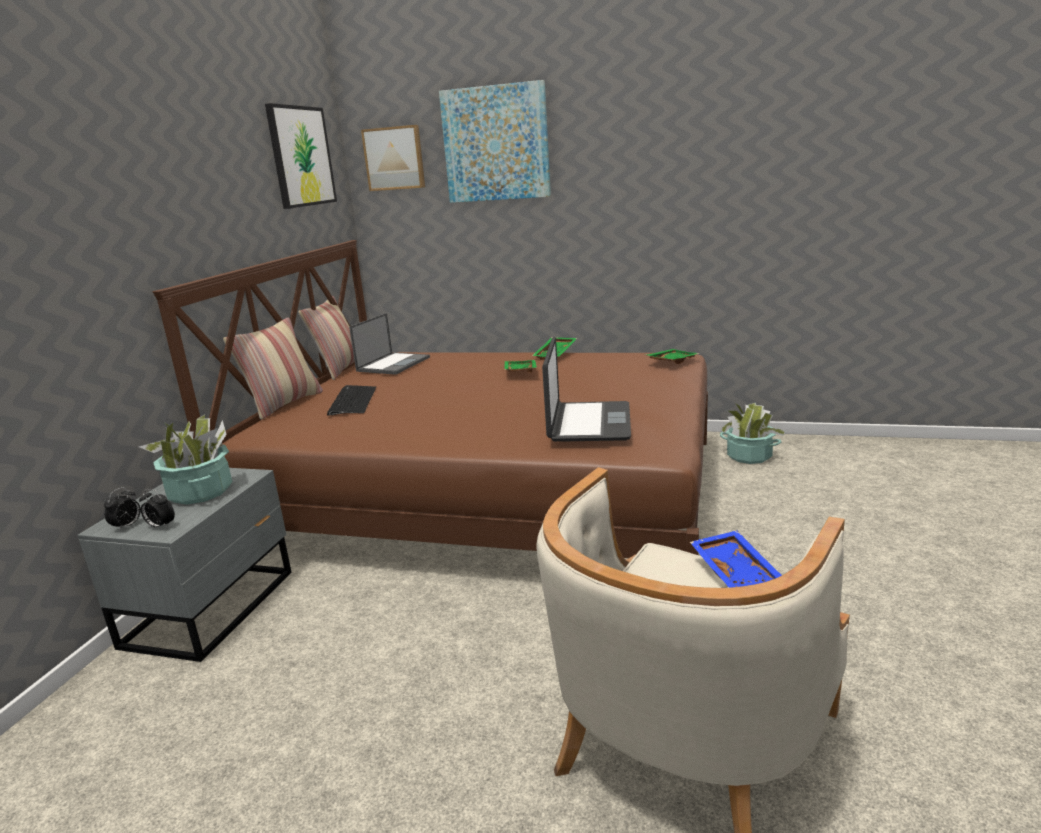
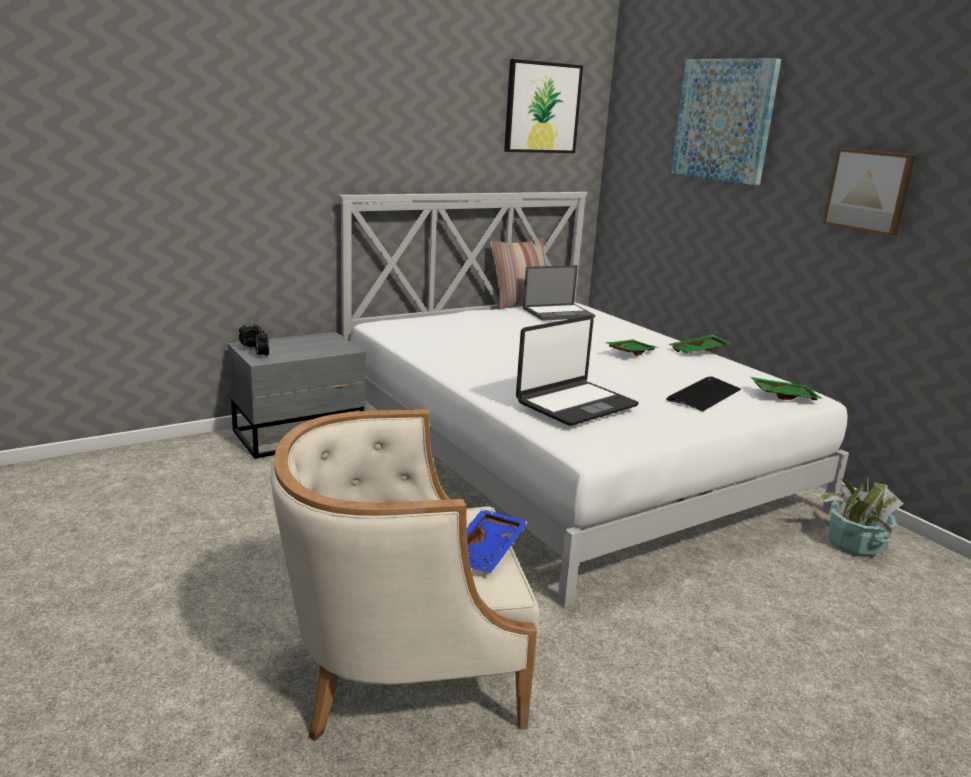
camera: 40 degrees right, 0 degrees up
potted plant [139,415,232,505] -> none
brown bed [152,240,708,558] -> white bed [338,192,849,608]
pillow [223,318,323,420] -> none
keyboard [327,385,376,416] -> keyboard moved to [666,376,741,411]
picture [361,125,425,191] -> picture moved to [823,148,916,236]

